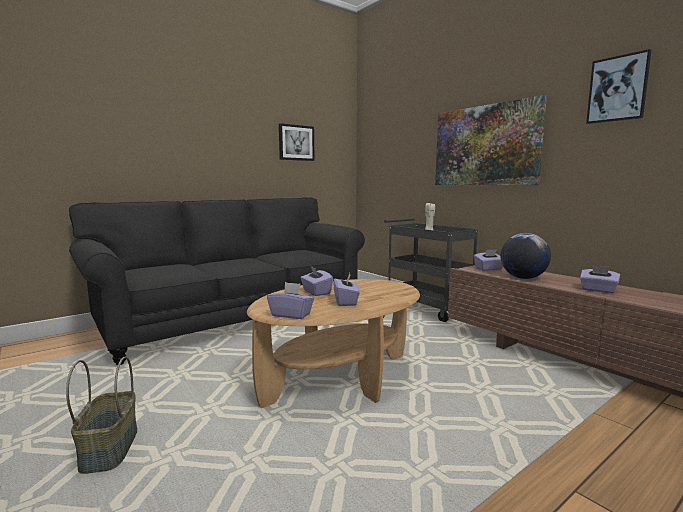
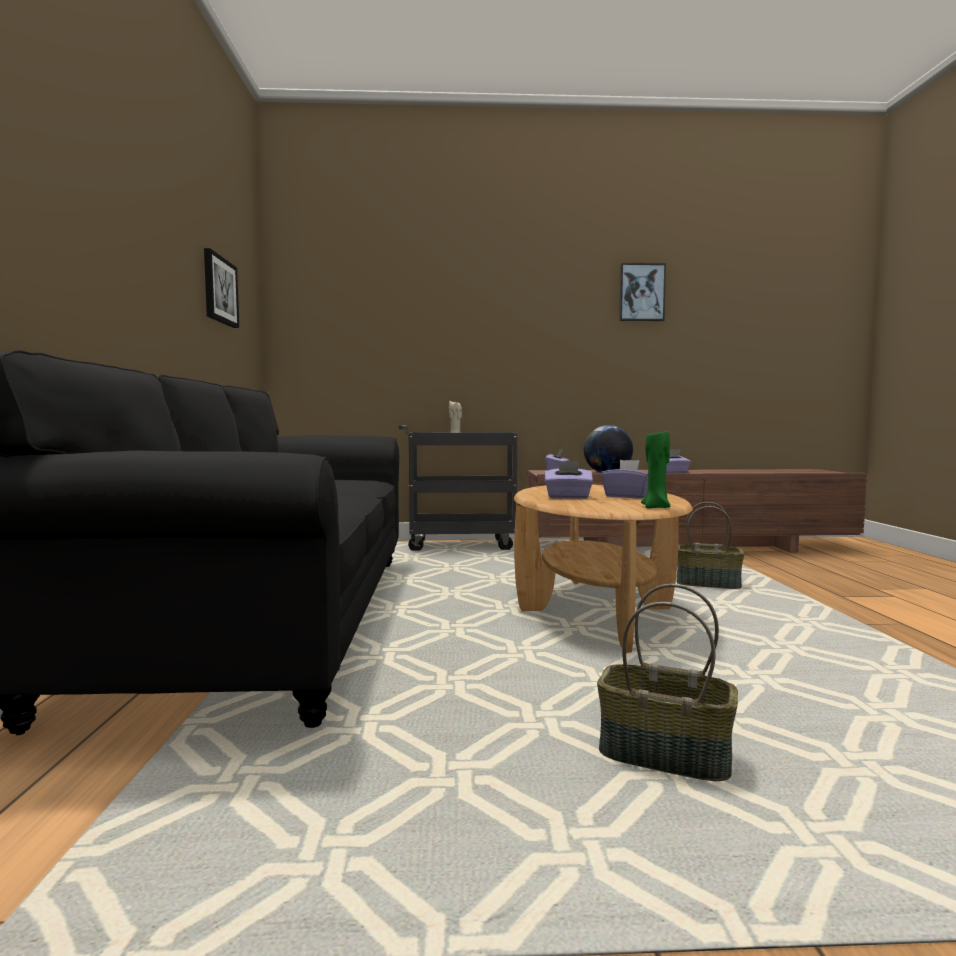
camera: 55 degrees left, 5 degrees down
purple tissue box [267,282,314,319] -> green candle [641,432,670,509]
picture [435,95,547,185] -> none
none -> basket [676,502,745,589]

